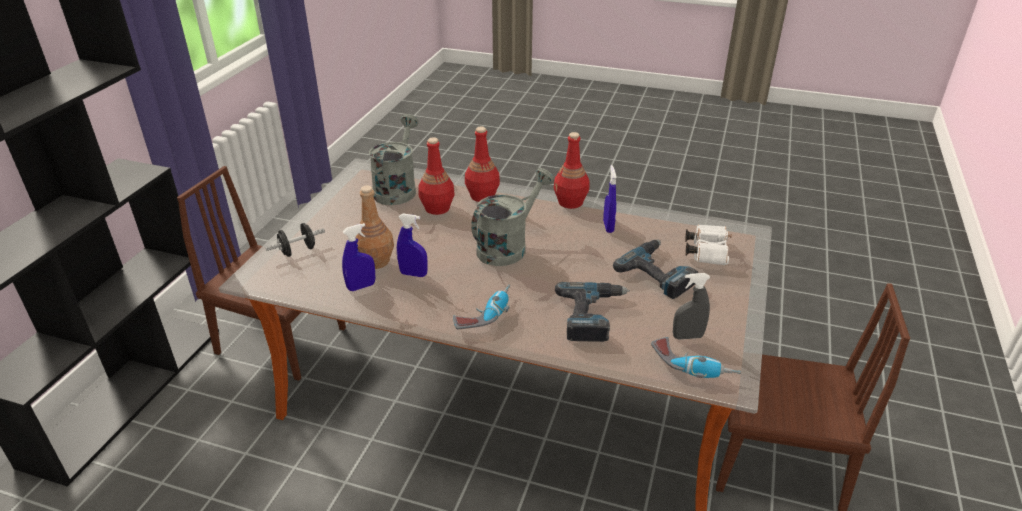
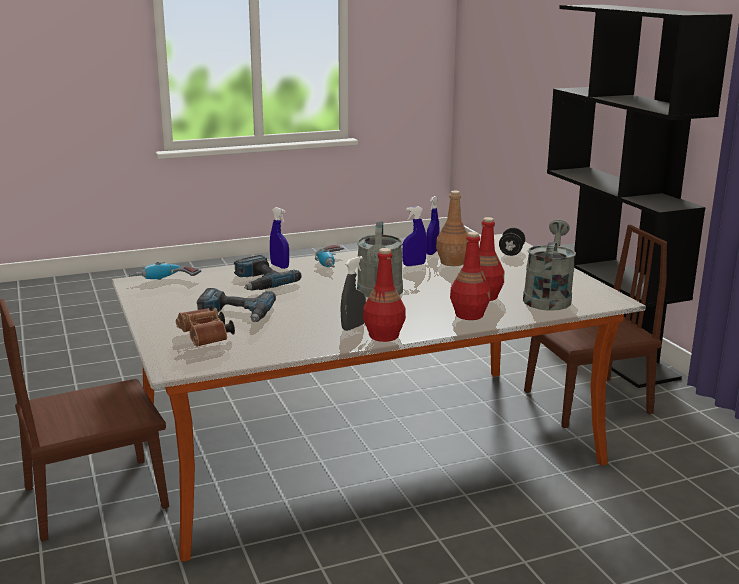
camera: 140 degrees right, 15 degrees down
grey watering can [369,114,419,205] -> grey watering can turned 135 degrees counterclockwise [523,220,576,311]
blue spray bottle [603,165,617,233] -> blue spray bottle moved to [270,207,289,269]
grey spray bottle [673,273,710,340] -> grey spray bottle moved to [340,256,366,331]
white binoculars [685,224,732,266] -> brown binoculars [176,308,235,347]

